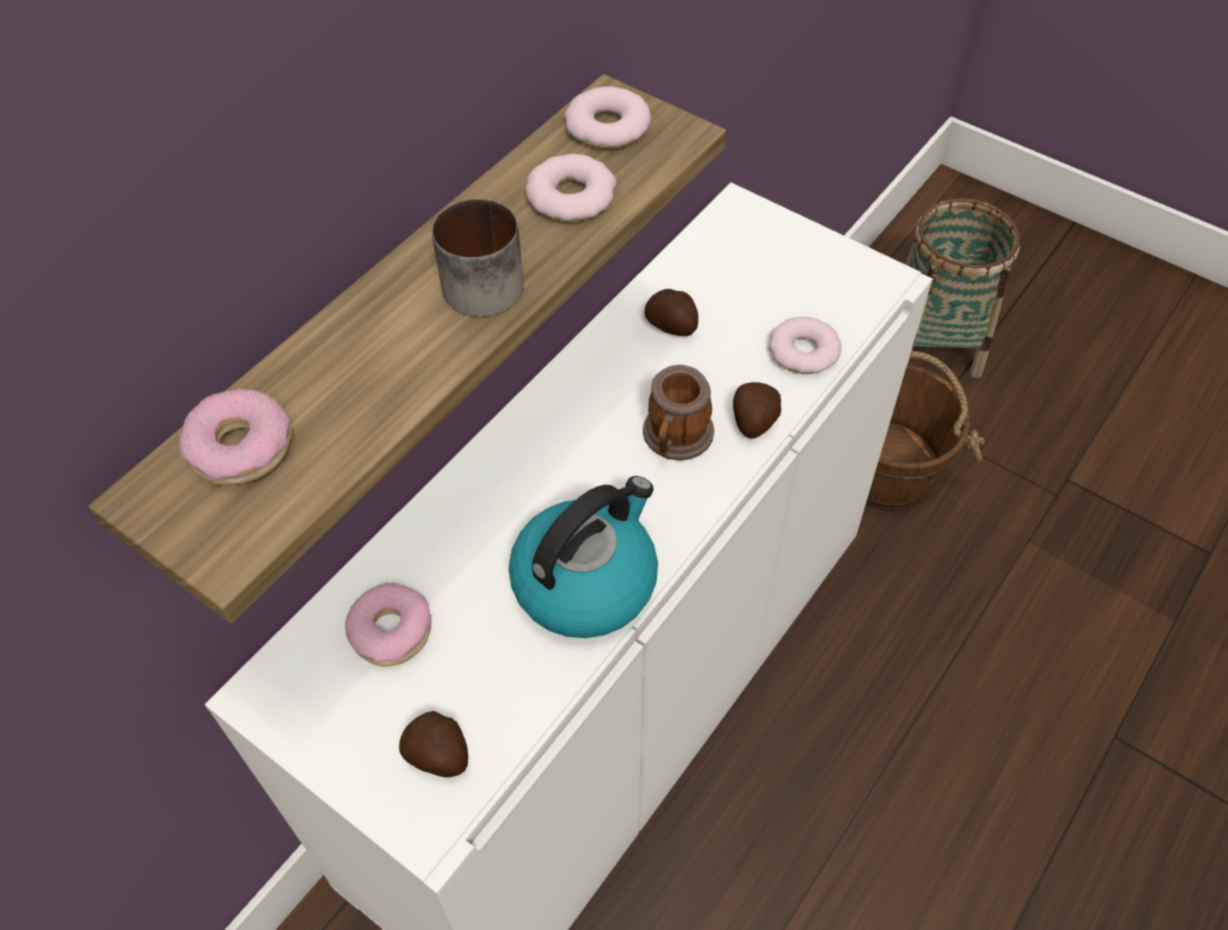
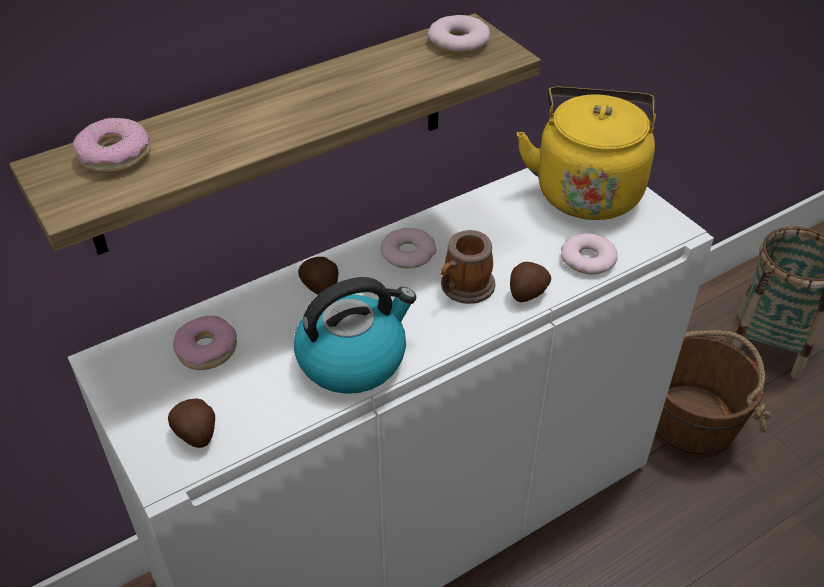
camera: 20 degrees right, 10 degrees down
mug [432,199,524,317] -> none
donut [525,154,617,222] -> donut moved to [380,228,437,269]
potato [644,289,698,336] -> potato moved to [298,257,338,295]
none -> yellow kettle [517,87,655,220]

